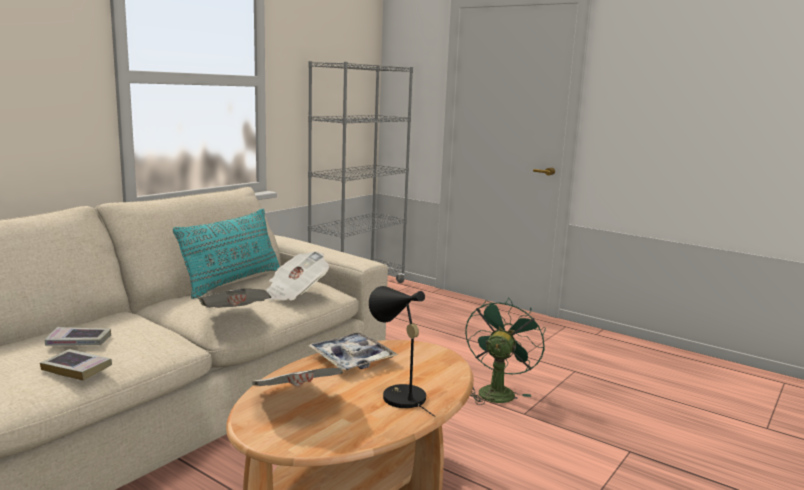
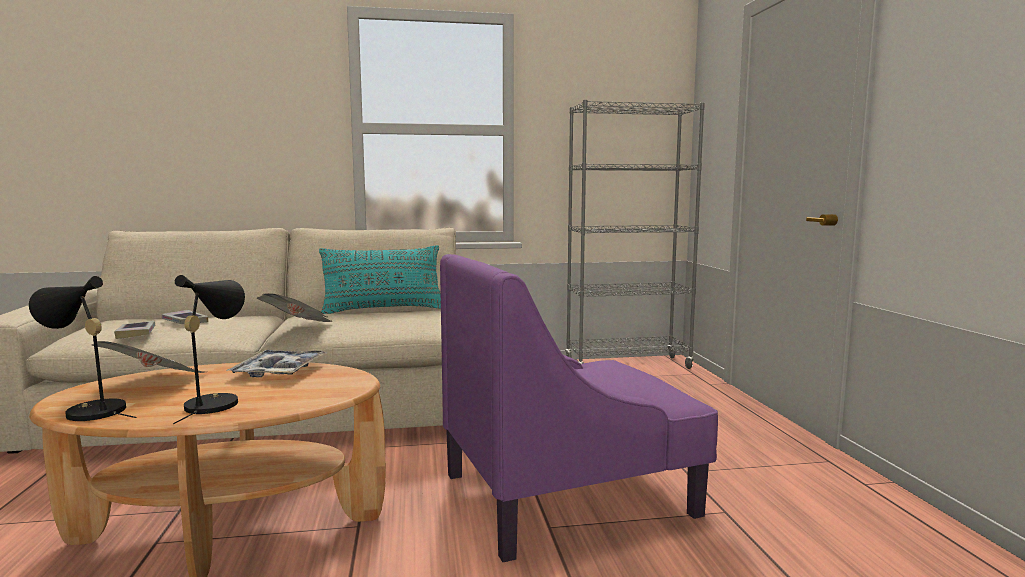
camera: 45 degrees right, 5 degrees down
newspaper [266,251,329,301] -> none
green fan [465,297,546,405] -> purple armchair [440,254,718,562]
none -> black table lamp [29,276,137,421]

